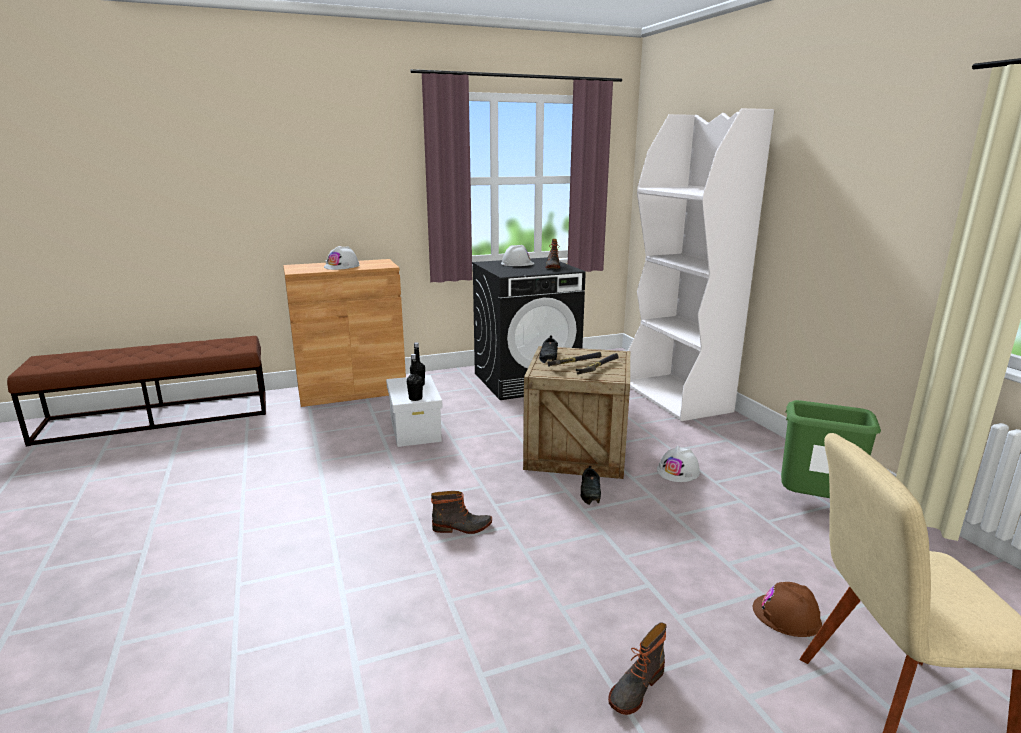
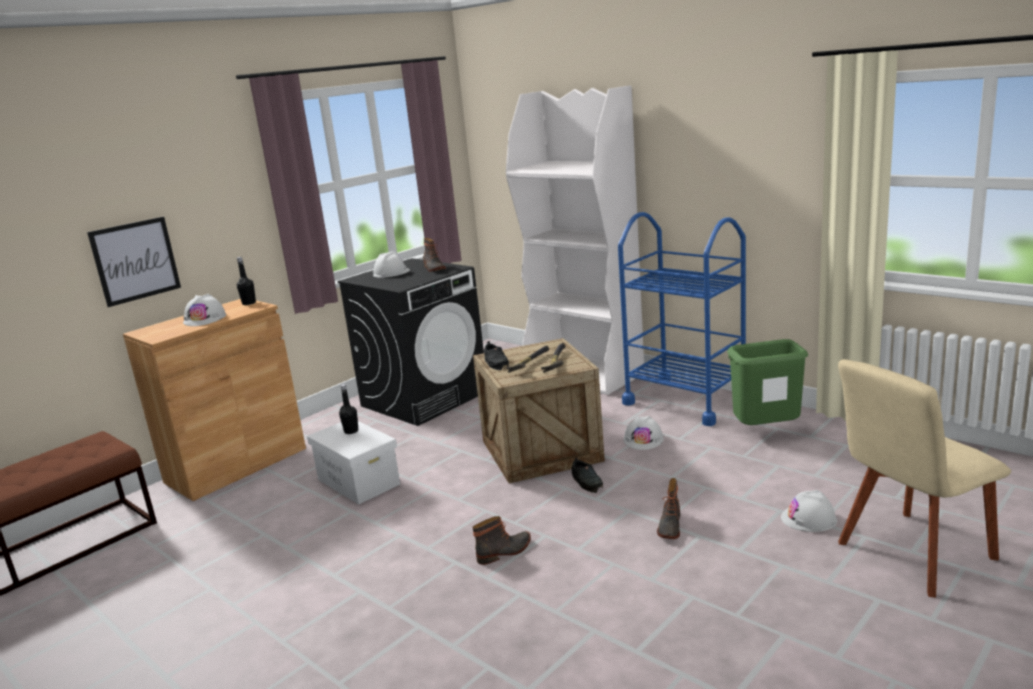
camera: 25 degrees left, 0 degrees up
black bottle [407,354,423,401] -> black bottle moved to [237,257,256,305]
boot [608,623,666,715] -> boot moved to [657,478,680,539]
brown hard hat [753,582,822,637] -> white hard hat [781,490,837,532]
none -> picture [87,217,181,307]
none -> blue cart [618,212,746,426]

